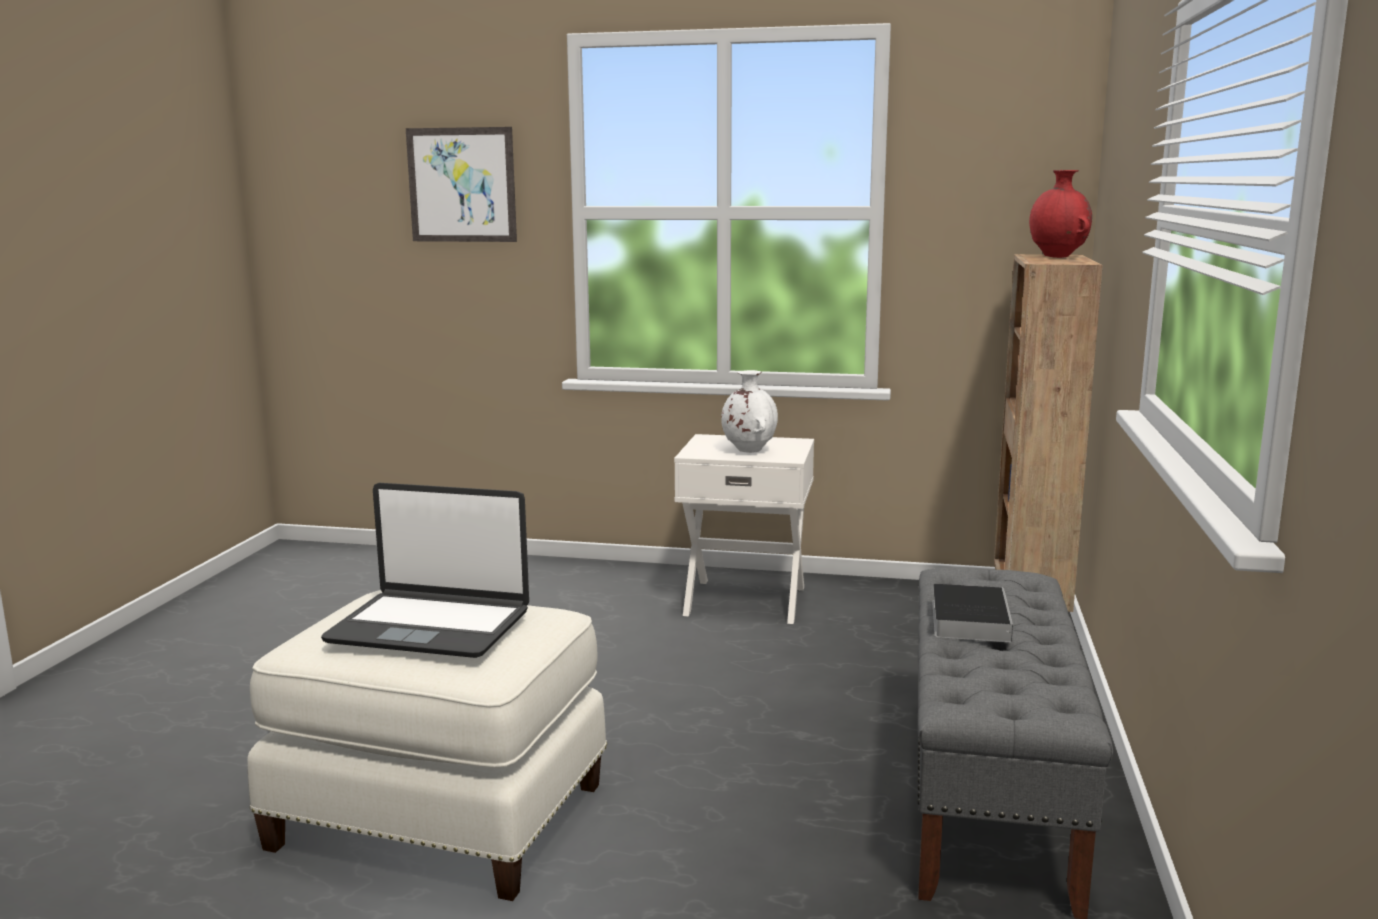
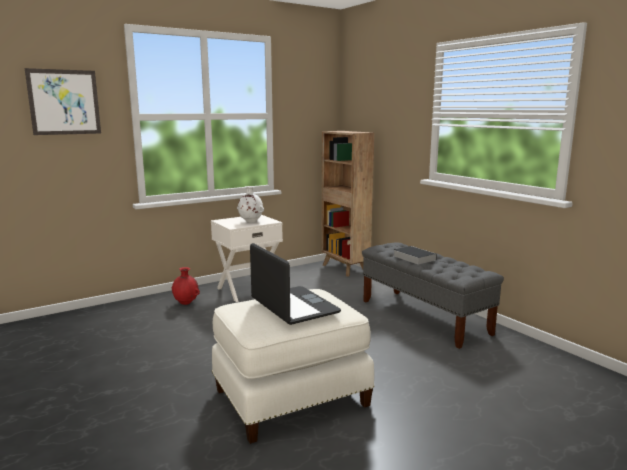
camera: 45 degrees left, 0 degrees up
laptop [321,483,529,658] -> laptop turned 90 degrees counterclockwise [250,243,341,325]
red vase [1029,170,1092,258] -> red vase moved to [172,267,200,305]

